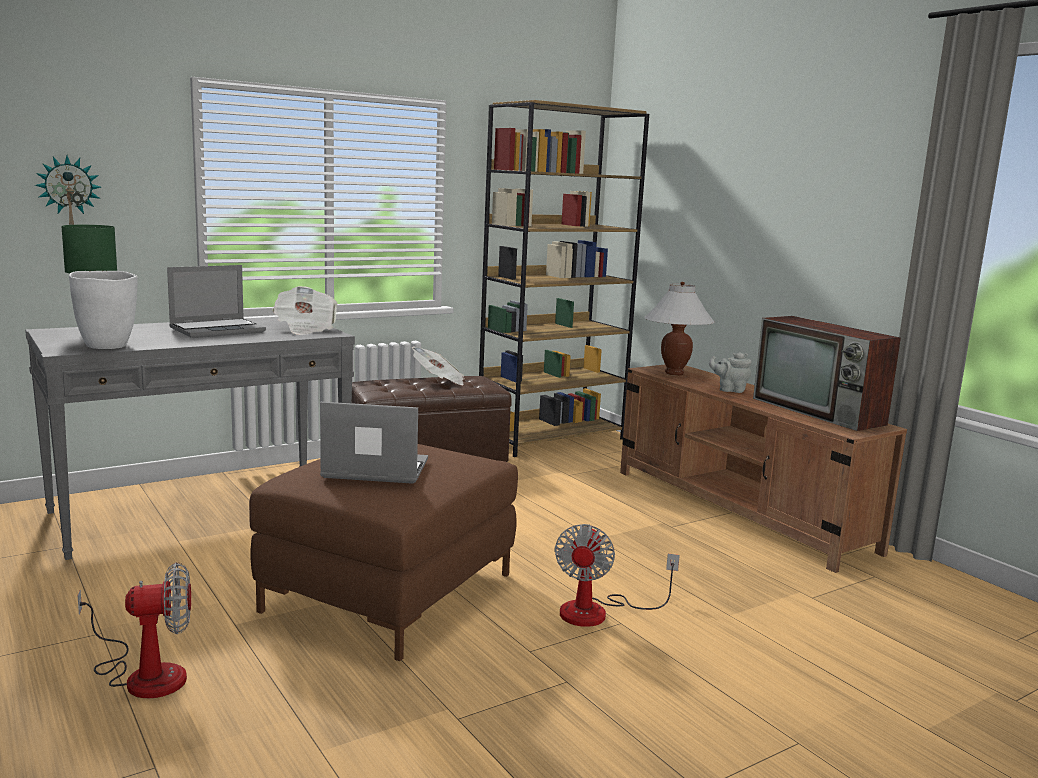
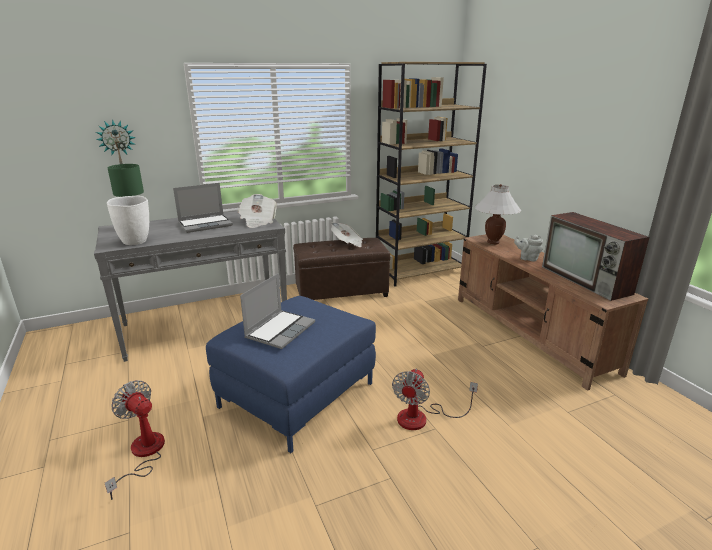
camera: 10 degrees right, 10 degrees up
fan [78,562,191,698] -> fan turned 135 degrees counterclockwise [105,380,165,500]
brown ottoman [249,444,518,661] -> blue ottoman [206,296,376,453]
laptop [320,402,428,484] -> laptop turned 105 degrees clockwise [240,273,315,349]

